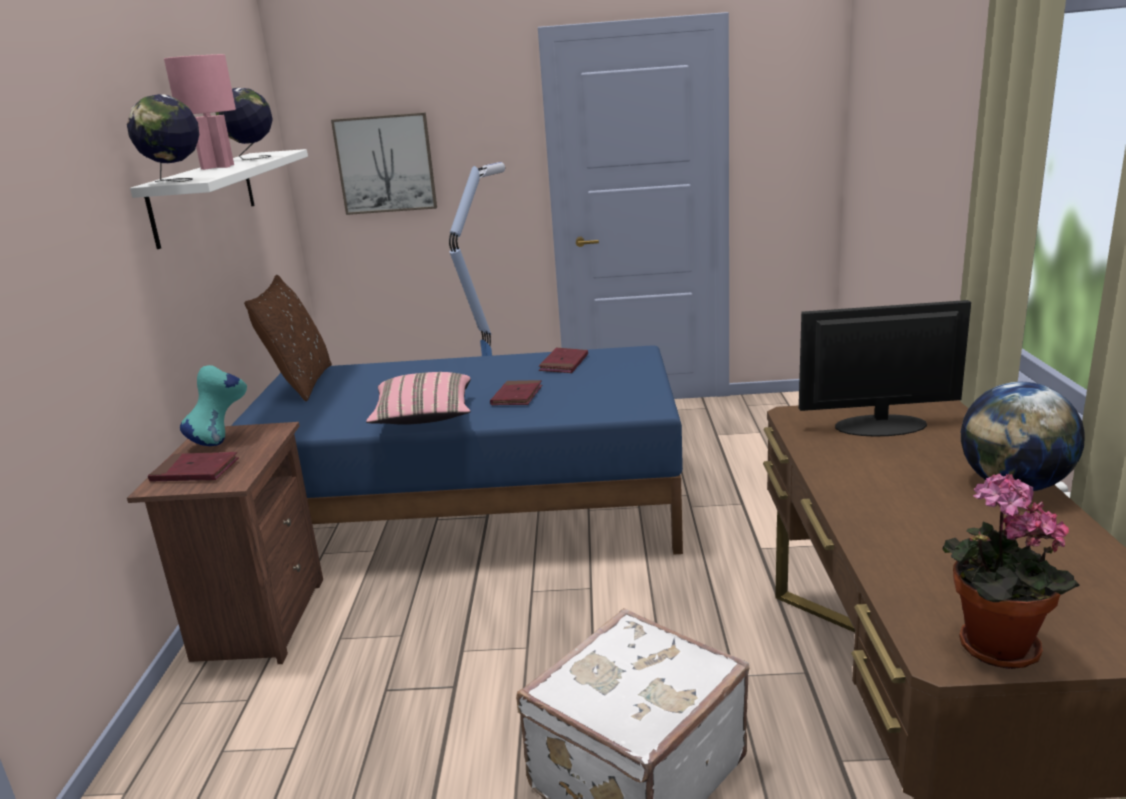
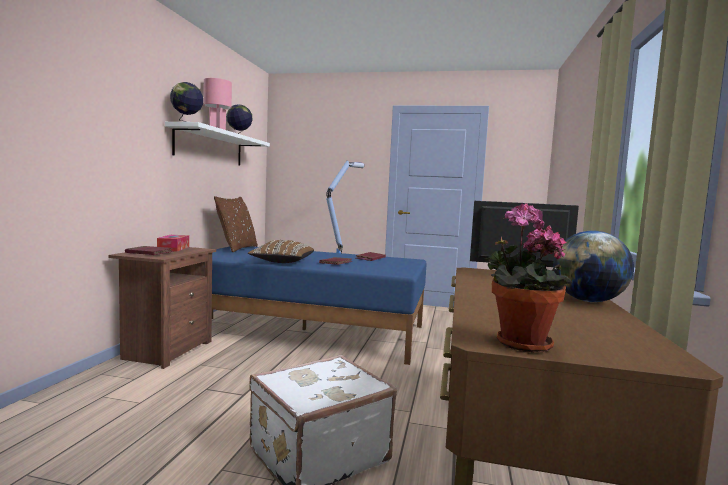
camera: 10 degrees right, 15 degrees down
turquoise vase [180,365,247,446] -> tissue box [157,235,189,252]
picture [331,112,437,215] -> none
pink pillow [366,372,471,425] -> brown pillow [248,240,314,263]

